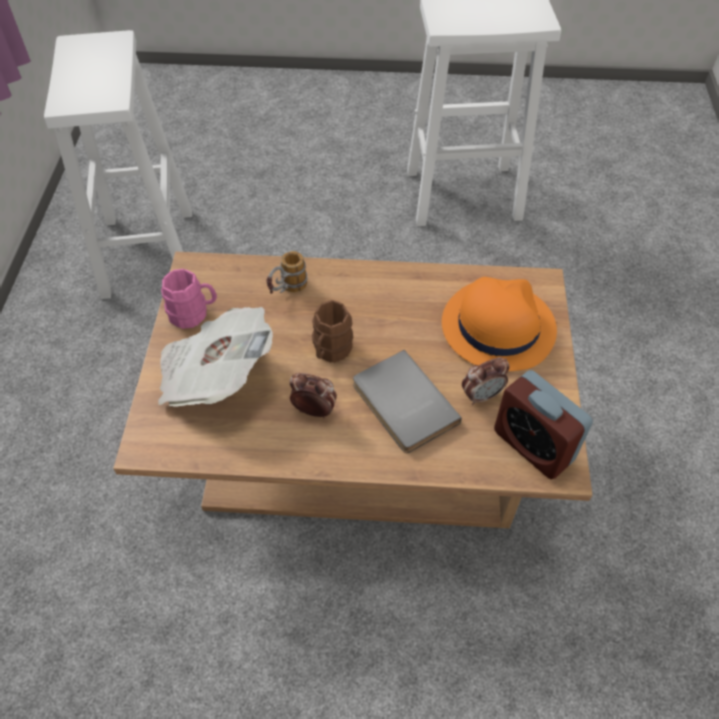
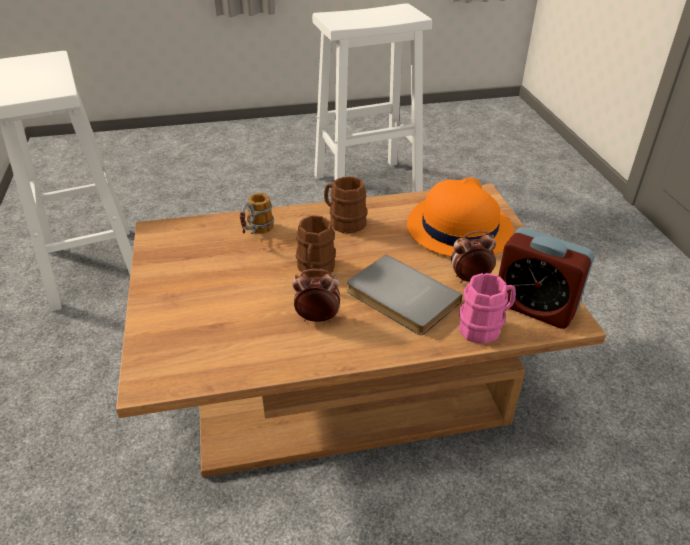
camera: 15 degrees left, 15 degrees down
newspaper [158,307,273,407] -> none
pink mug [161,269,217,329] -> pink mug moved to [459,273,516,344]
alarm clock [462,357,510,405] -> alarm clock turned 150 degrees counterclockwise [451,231,496,283]
none -> brown mug [324,176,367,234]

